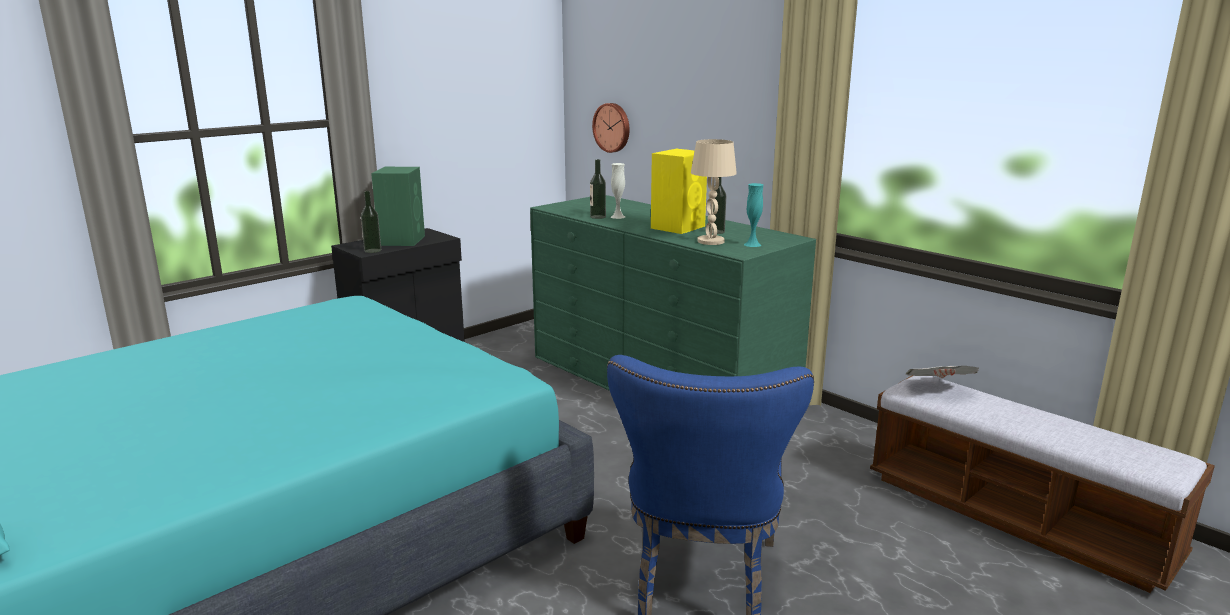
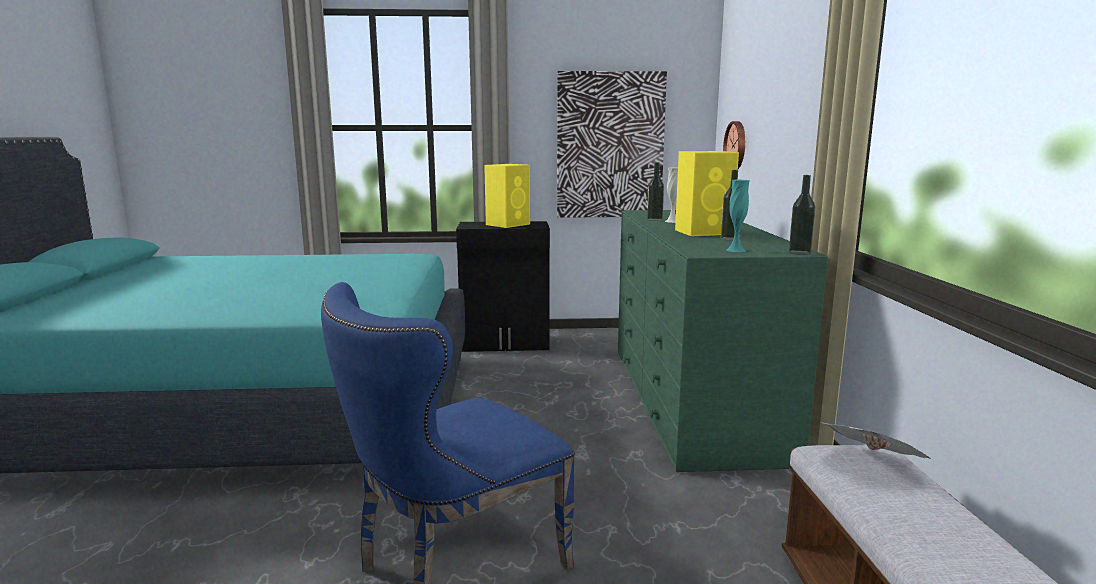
camera: 40 degrees right, 5 degrees down
bottle [361,191,381,253] -> bottle moved to [789,175,815,255]
green speaker [371,167,425,246] -> yellow speaker [484,164,530,228]
beige table lamp [691,139,737,245] -> none
none -> picture [557,71,667,218]

